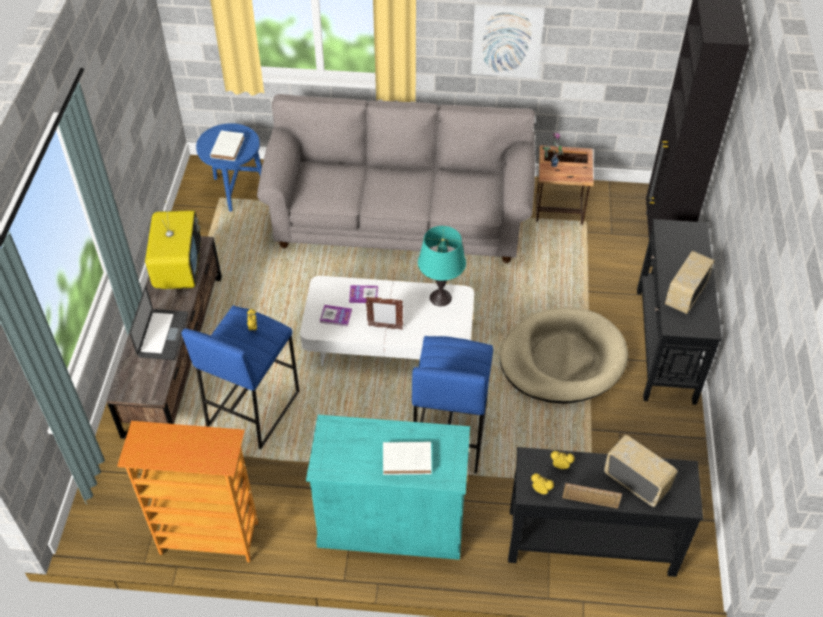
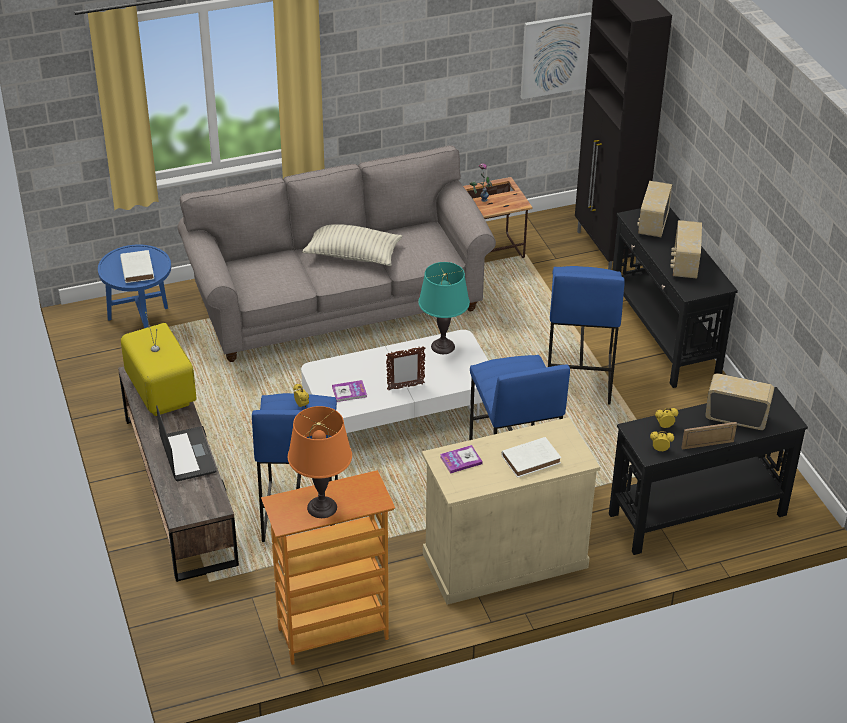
camera: 25 degrees left, 10 degrees down
turquoise cabinet [306,415,470,560] -> beige cabinet [422,417,600,605]
book [349,285,378,303] -> book moved to [440,445,483,474]
picture [471,4,545,78] -> picture moved to [521,12,592,99]
beige dog bed [500,307,628,404] -> blue stool [548,266,625,405]
none -> orange table lamp [288,406,352,518]
none -> pillow [302,224,402,266]
none -> radio [637,181,672,237]

